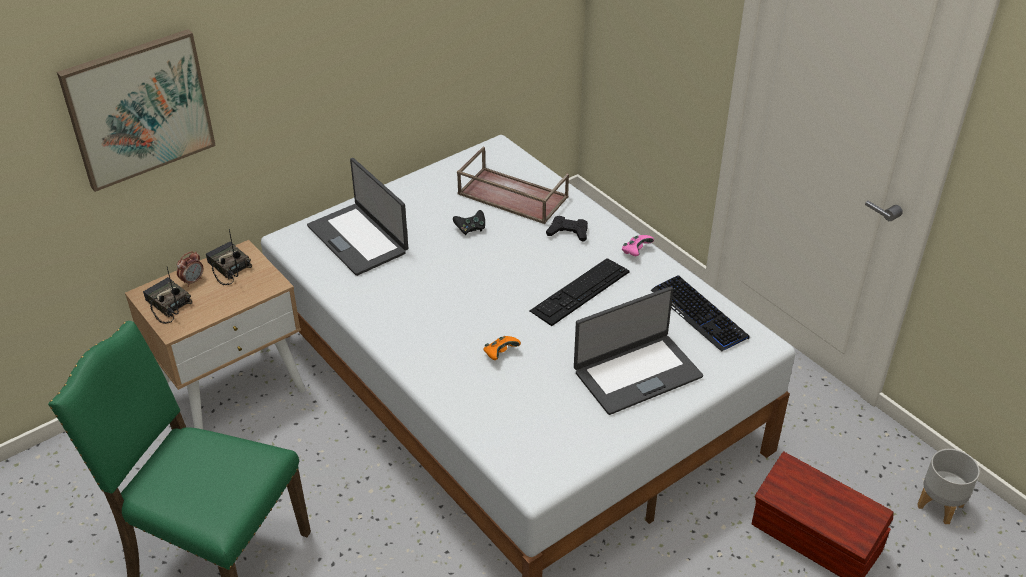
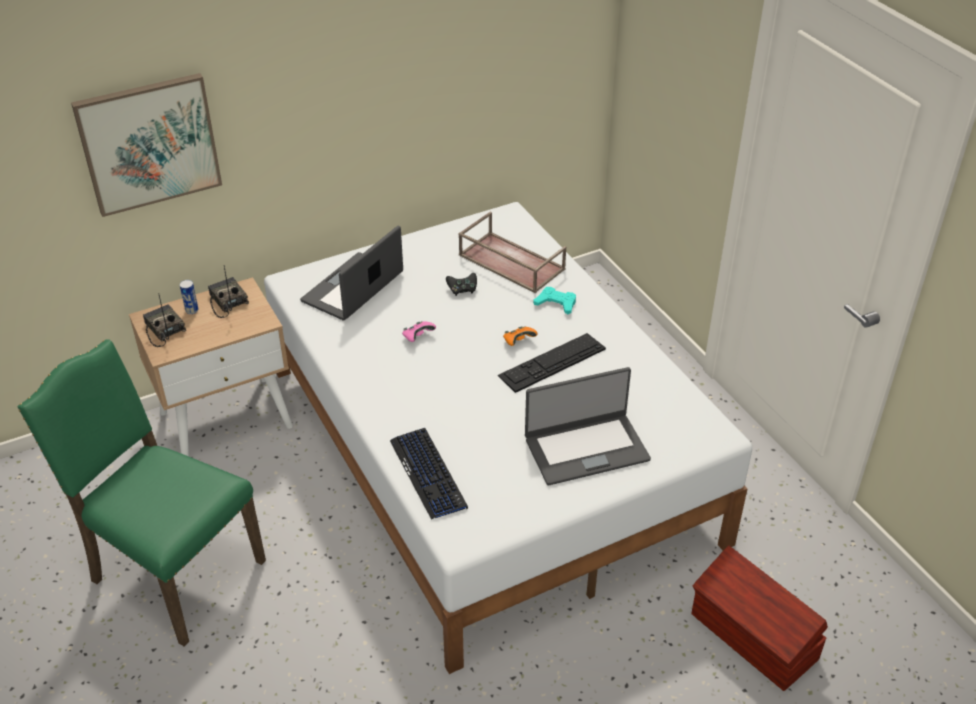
camera: 10 degrees right, 0 degrees up
alarm clock [177,251,203,287] -> can [180,280,198,314]
laptop [307,158,408,276] -> laptop turned 60 degrees clockwise [300,226,403,320]
orange game controller [483,336,521,360] -> orange game controller moved to [503,326,538,346]
black game controller [546,216,588,242] -> turquoise game controller [533,287,576,314]
pink game controller [622,235,654,256] -> pink game controller moved to [402,321,436,342]
keyboard [651,275,750,352] -> keyboard moved to [390,428,468,520]
grey planter [917,449,980,524] -> none

